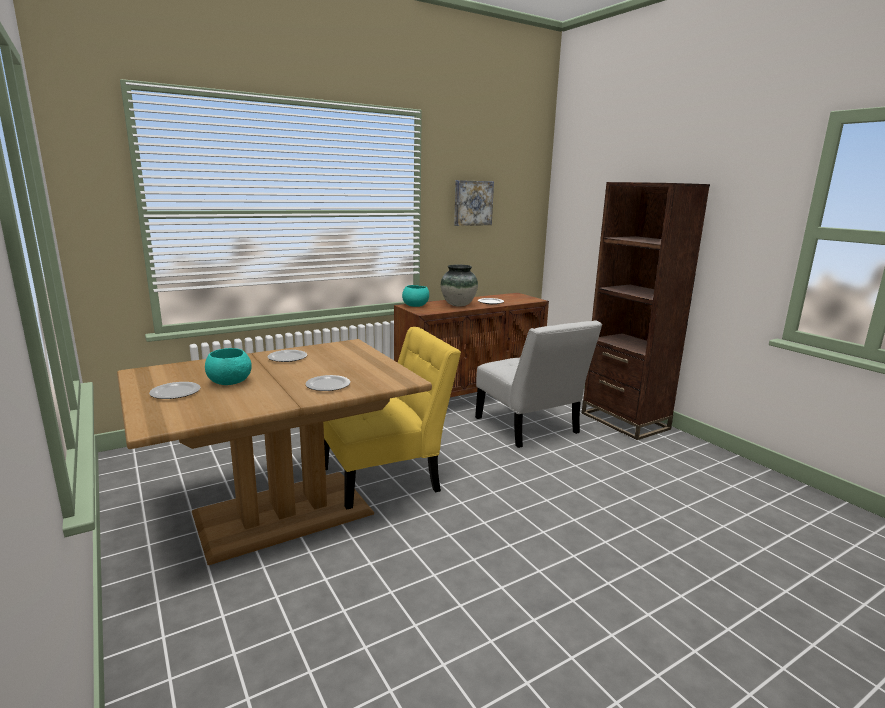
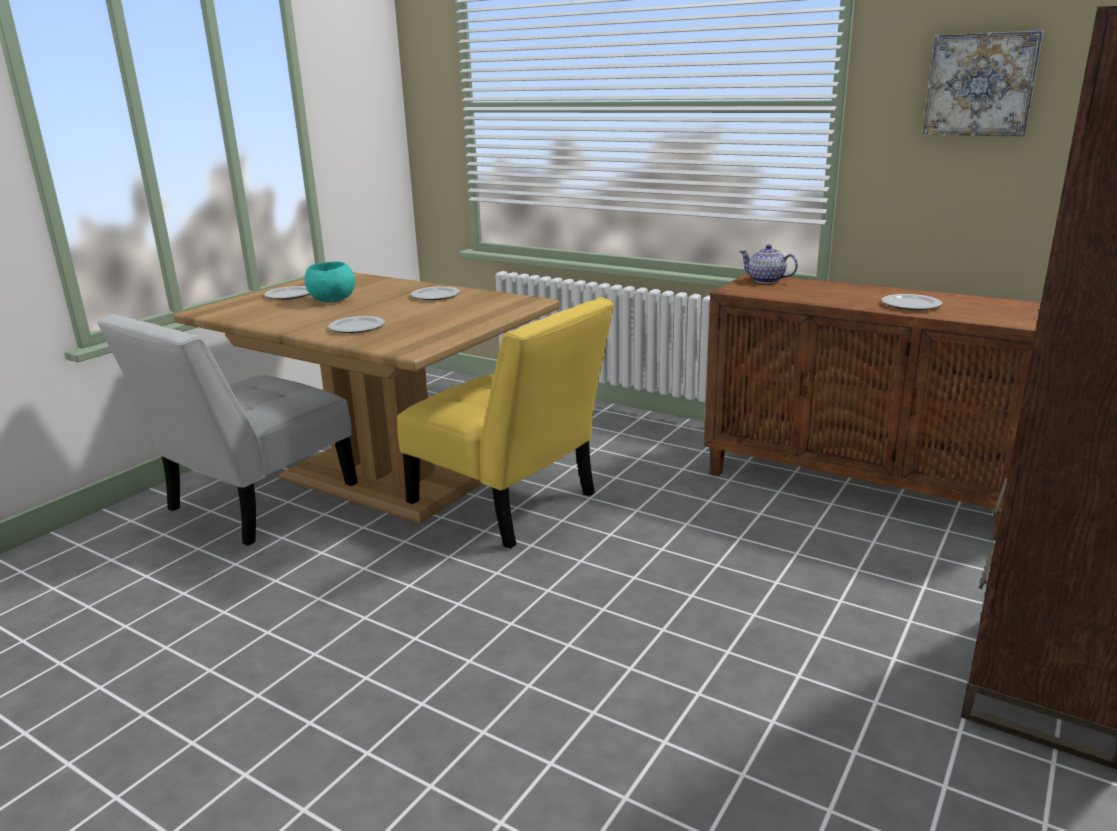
camera: 65 degrees right, 5 degrees up
turquoise bowl [402,285,429,307] -> teapot [739,244,798,284]
vase [441,264,478,307] -> none
white chair [475,320,602,448] -> white chair moved to [97,314,358,546]

